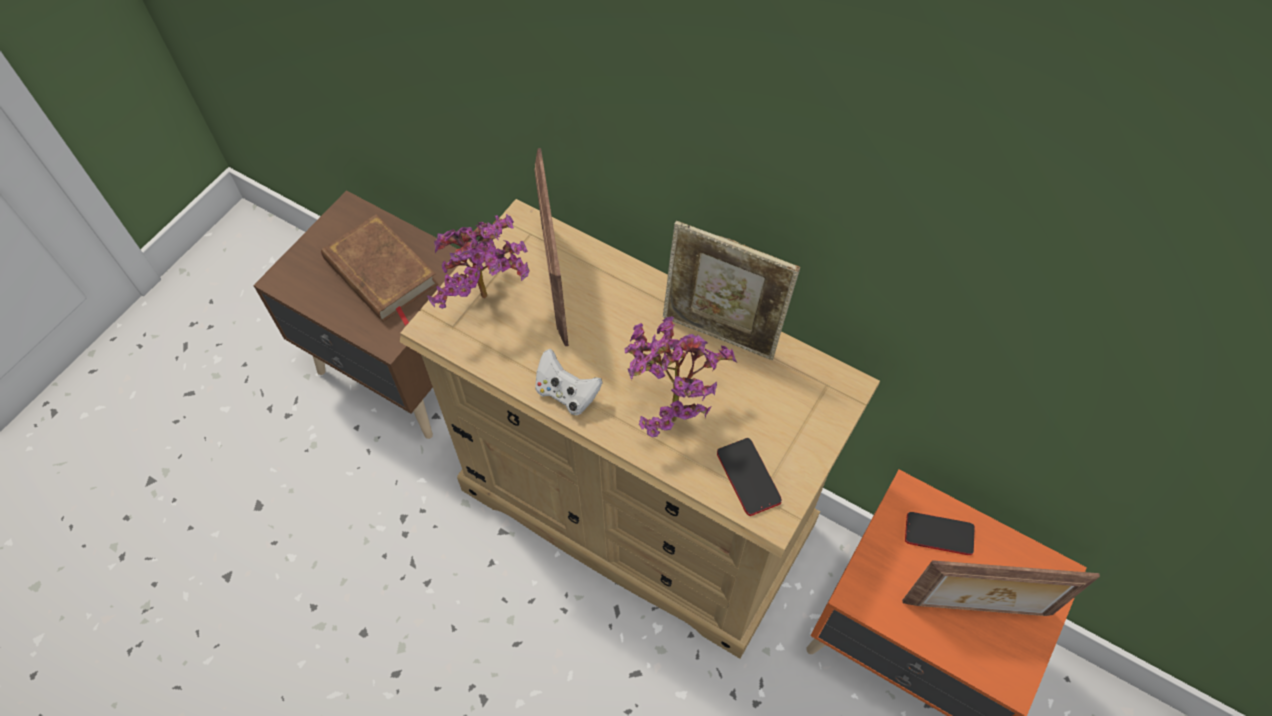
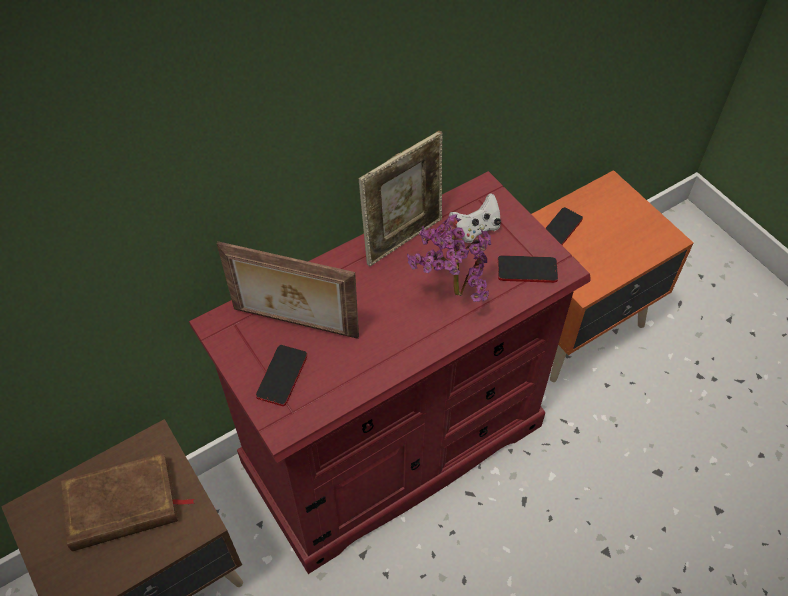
camera: 65 degrees left, 5 degrees down
beige dresser [400,199,880,659] -> red dresser [189,171,591,574]
potted plant [427,214,530,309] -> phone [256,345,307,406]
white game controller [535,349,603,415] -> white game controller moved to [449,194,501,243]
picture frame [902,560,1100,616] -> none

